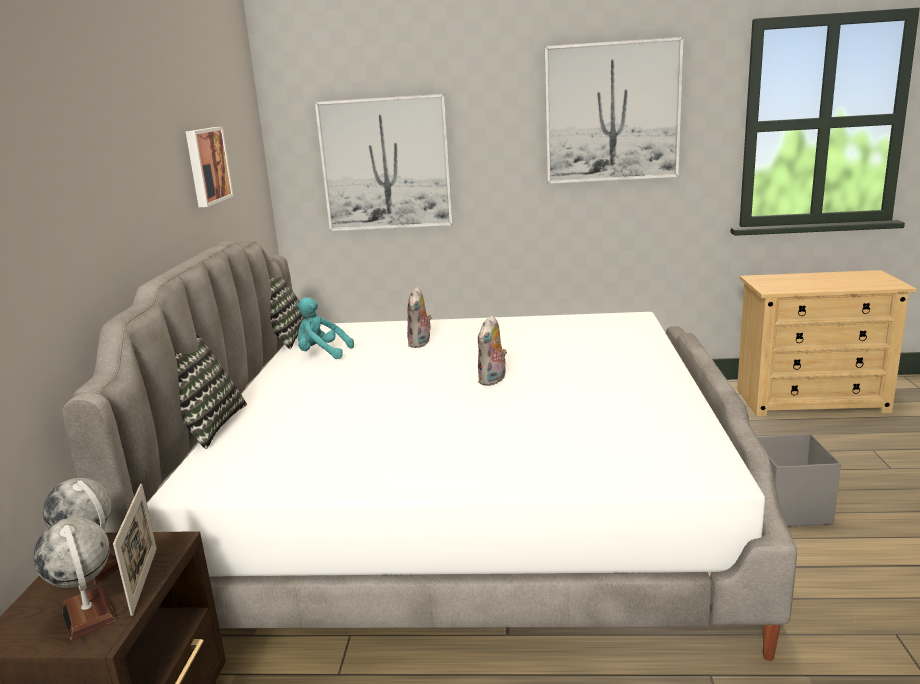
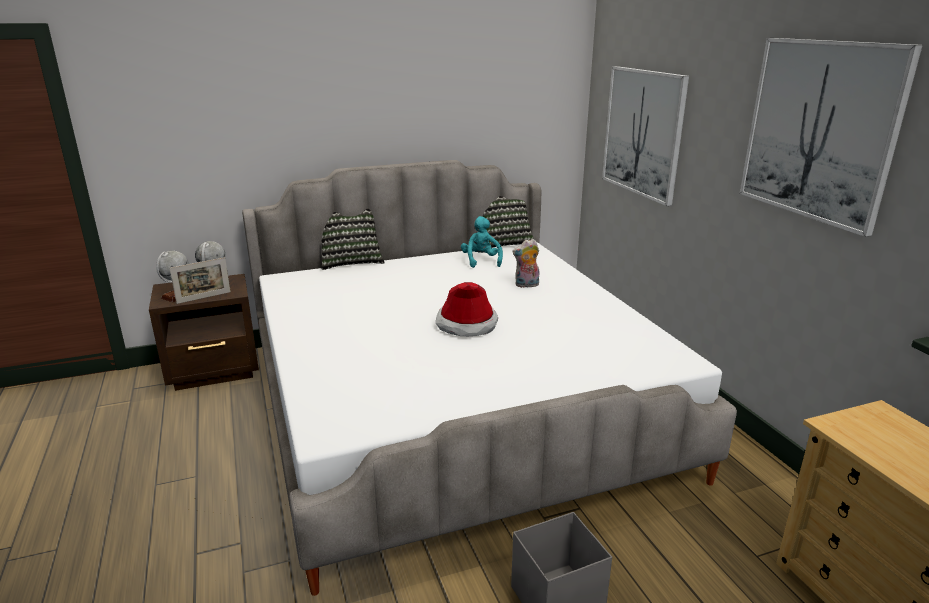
camera: 65 degrees right, 5 degrees up
picture [186,127,234,207] -> none
plush toy [478,315,507,386] -> hat [436,282,498,336]

